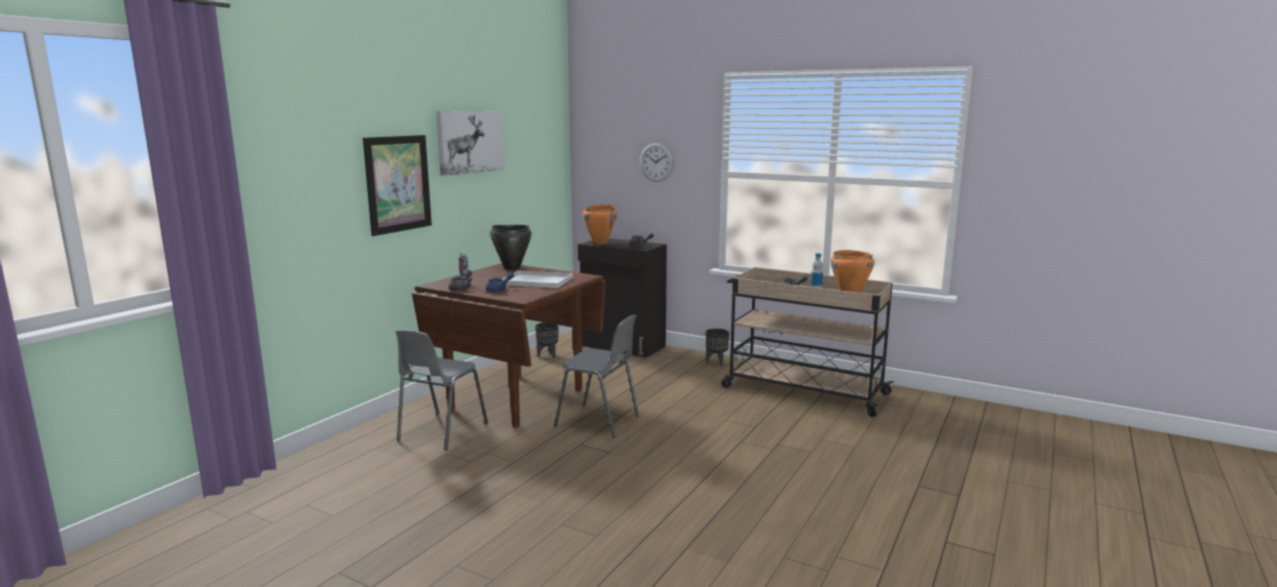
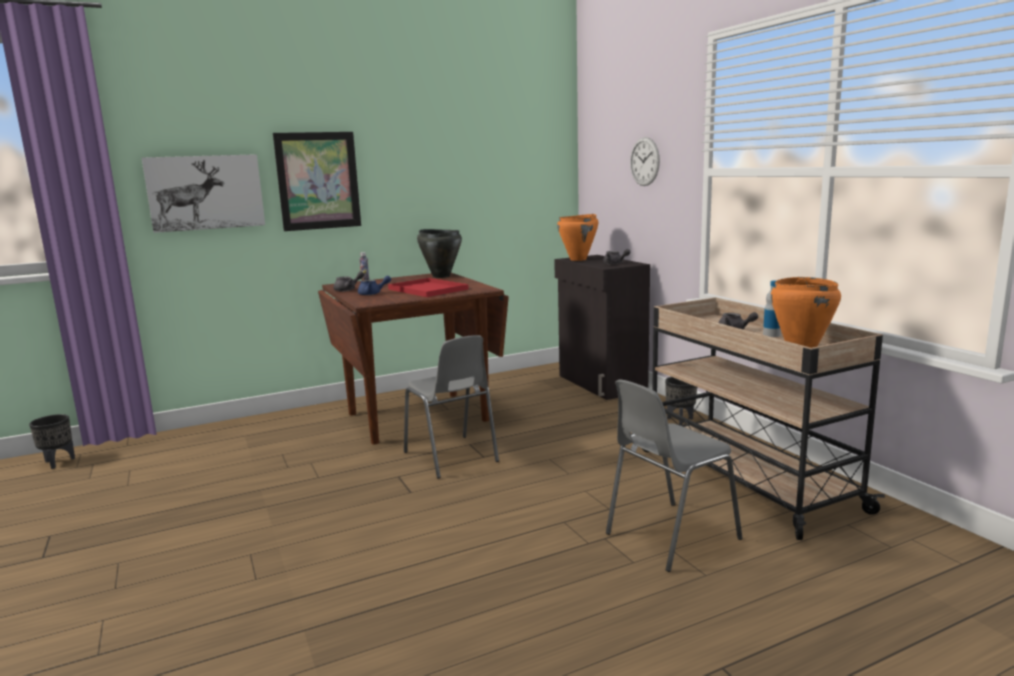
camera: 35 degrees right, 0 degrees up
grey chair [396,329,488,450] -> grey chair moved to [606,379,742,572]
picture [436,111,505,176] -> picture moved to [142,154,265,233]
white tray [502,270,573,288] -> red tray [388,278,469,297]
black planter [535,323,559,358] -> black planter moved to [29,414,75,469]

